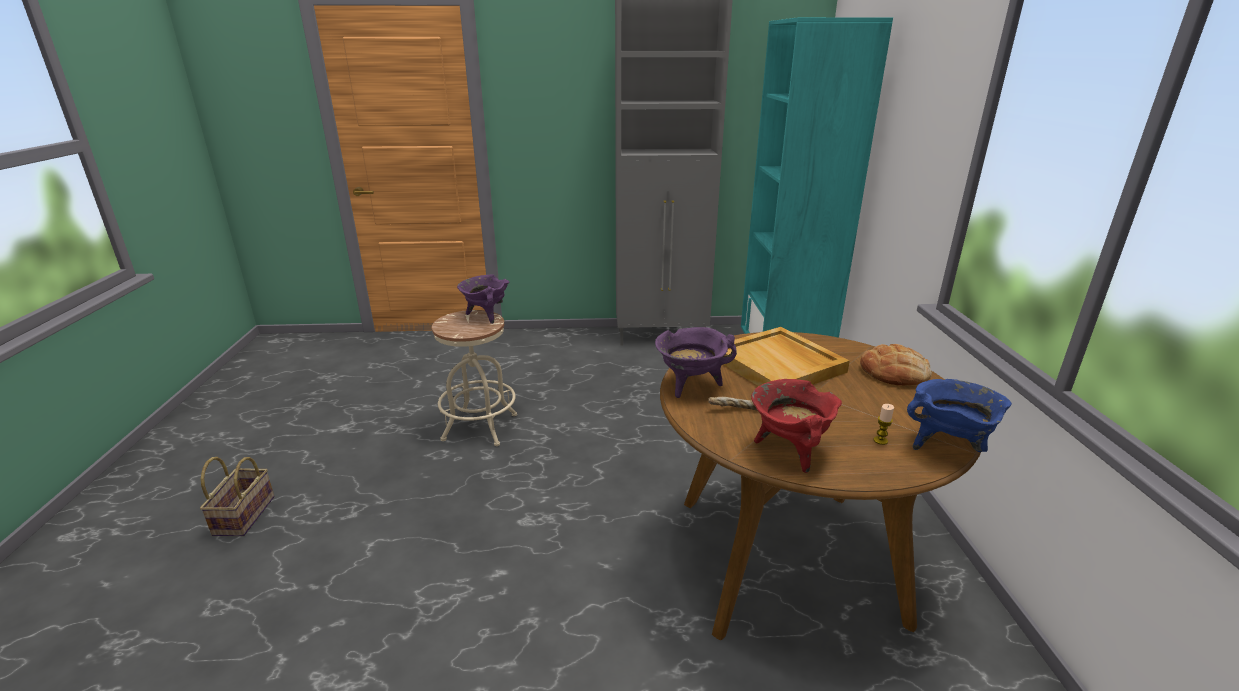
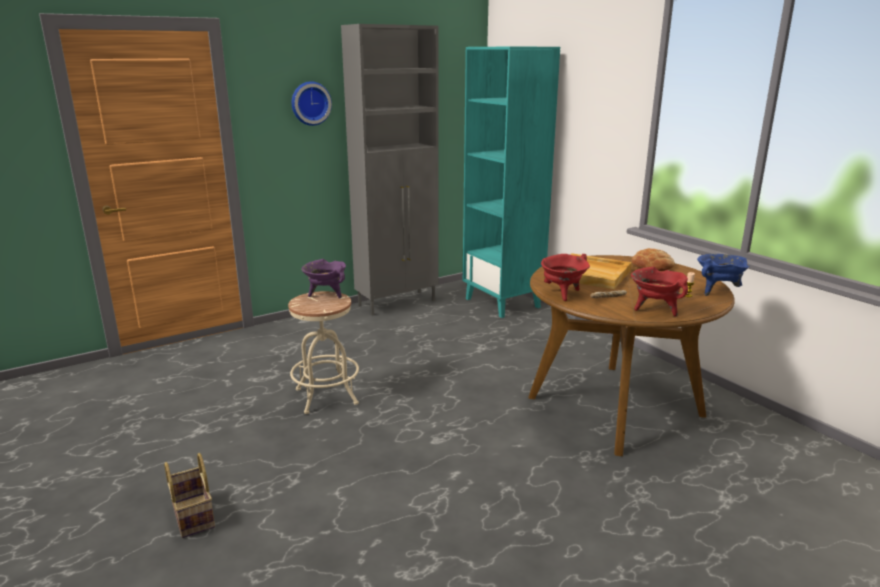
camera: 30 degrees left, 5 degrees down
purple cooking pot [655,327,737,398] -> red cooking pot [541,254,590,301]
none -> wall clock [292,81,332,126]

